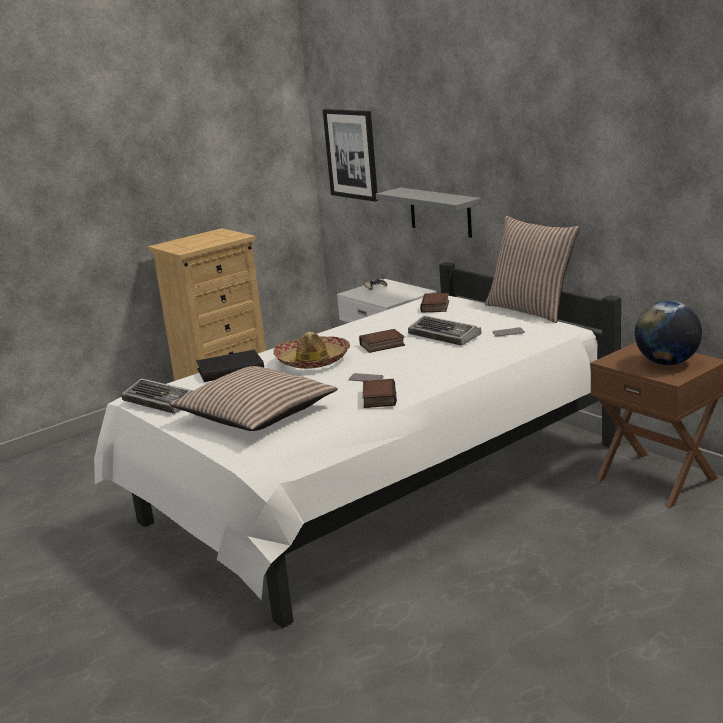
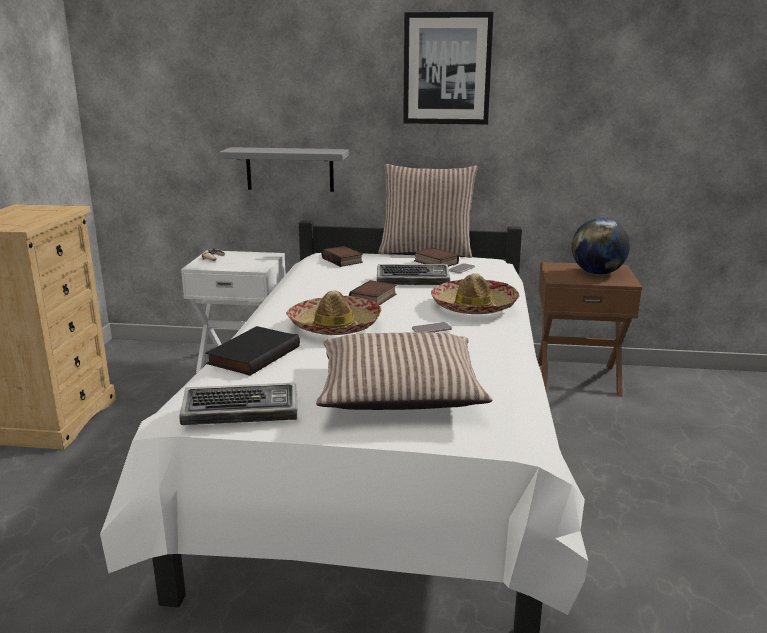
camera: 45 degrees left, 0 degrees up
picture [323,109,378,202] -> picture moved to [403,12,494,125]
book [363,379,397,408] -> book moved to [414,248,459,267]
none -> hat [431,273,520,314]

